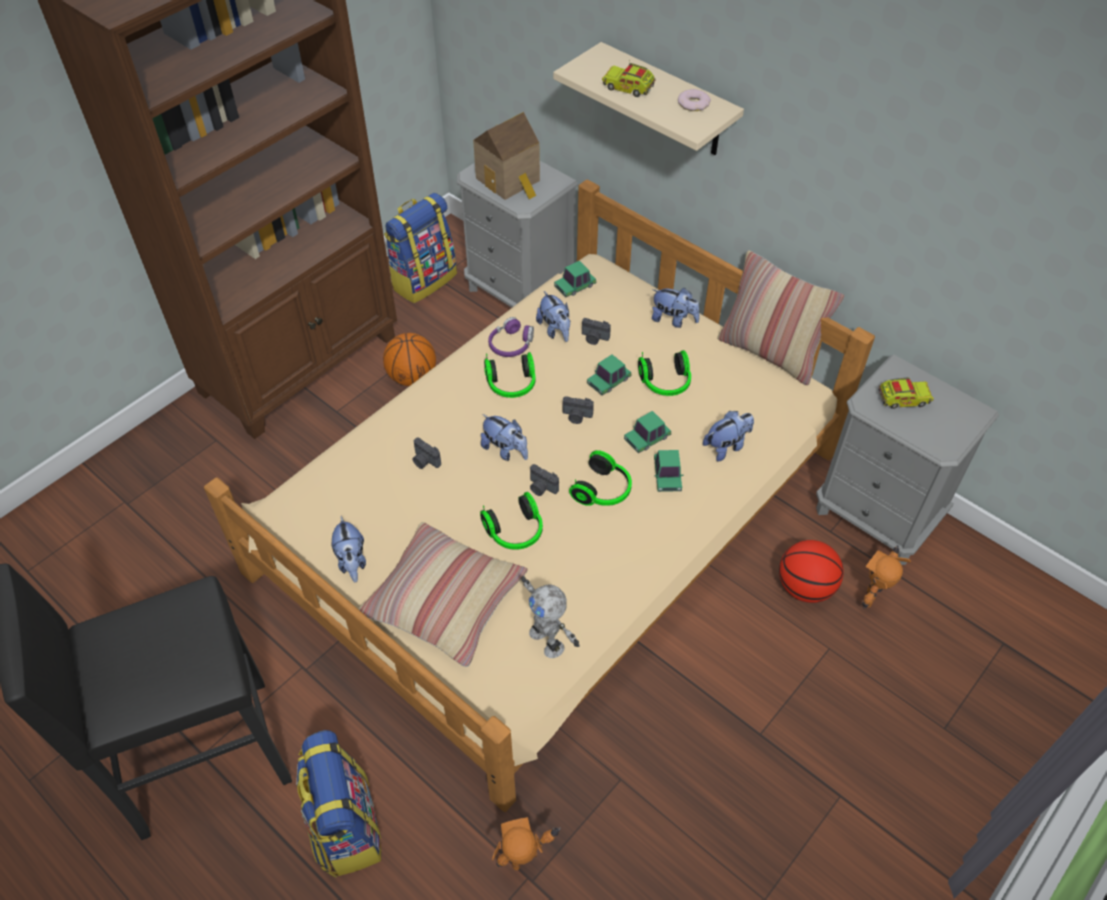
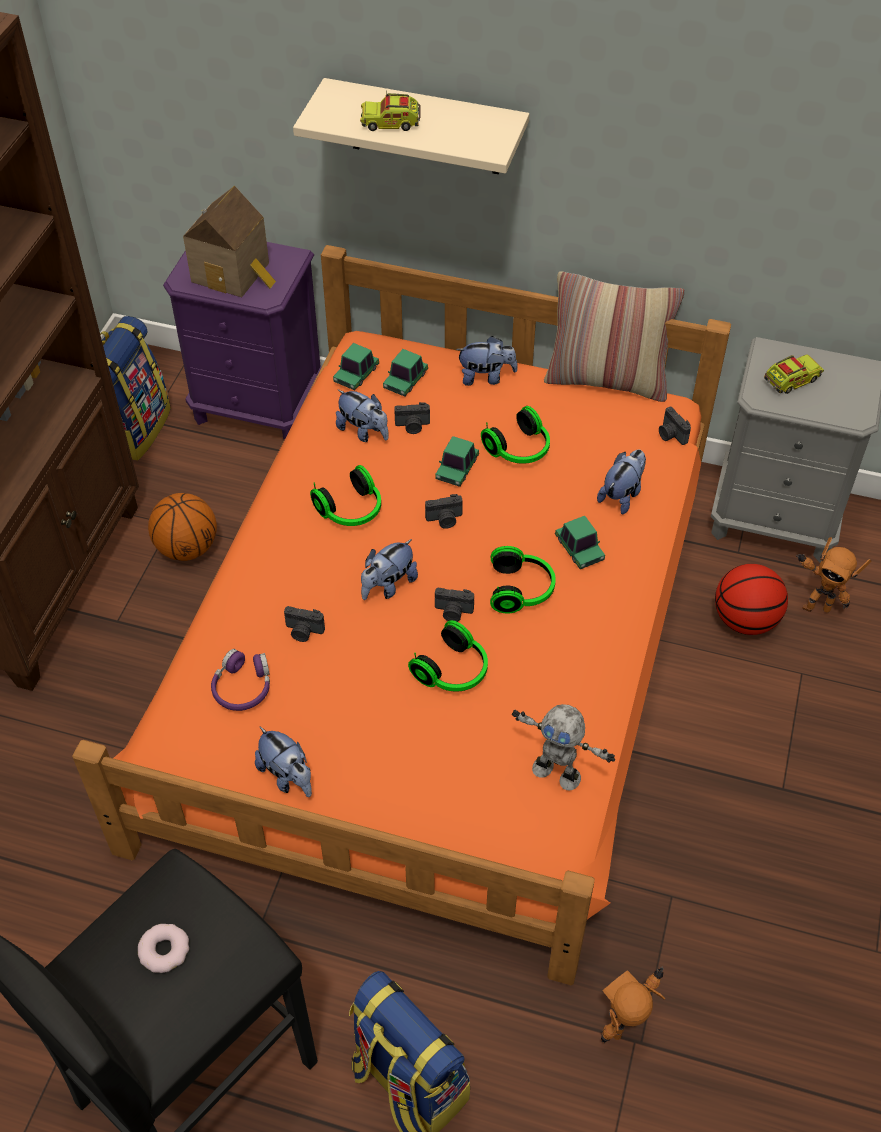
camera: 25 degrees left, 0 degrees up
beige bed [204,179,875,812] -> orange bed [72,245,731,985]
pillow [358,522,527,667] -> none
grey nightstand [457,161,578,308] -> purple nightstand [163,242,321,440]
plush toy [481,414,528,461] -> plush toy turned 120 degrees clockwise [361,539,418,600]
purple headphones [488,317,534,357] -> purple headphones moved to [211,649,270,711]
toy car [624,411,671,453] -> toy car moved to [383,349,428,396]
donut [678,89,711,111] -> donut moved to [138,924,189,973]
toy robot [862,545,911,609] -> toy robot turned 75 degrees counterclockwise [796,537,871,613]
none -> camera [659,407,691,445]

